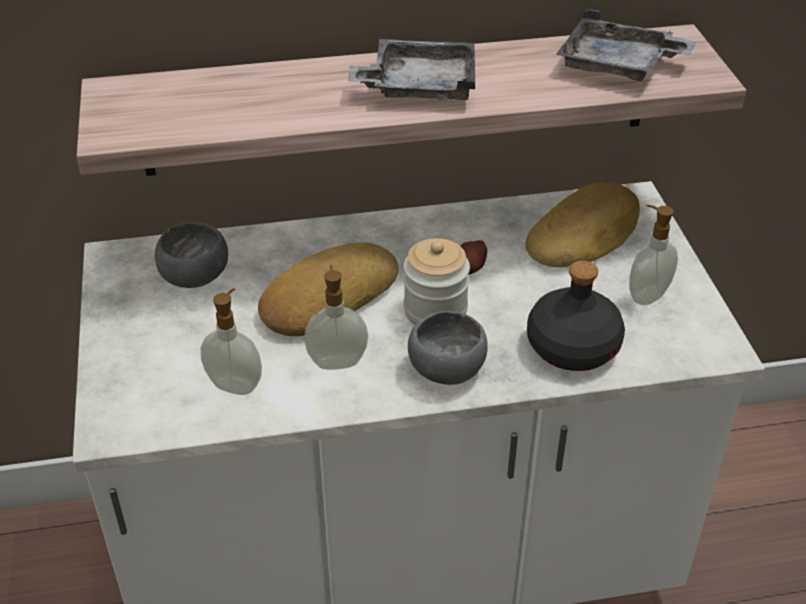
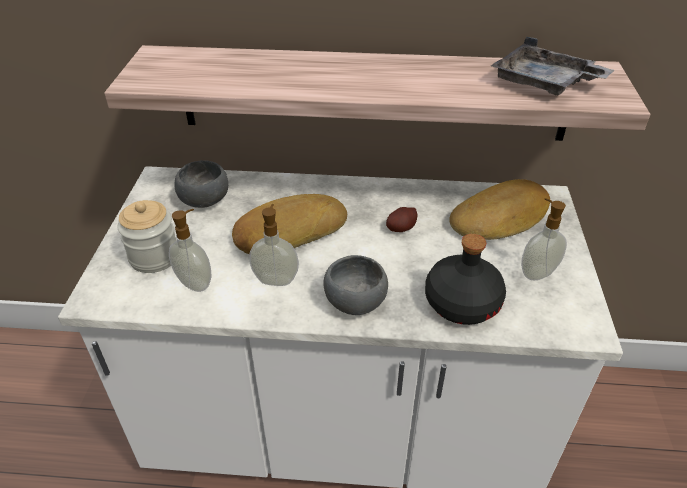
camera: 15 degrees right, 0 degrees up
grey tray [348,39,475,100] -> none
jar [403,238,470,325] -> jar moved to [117,200,176,273]

